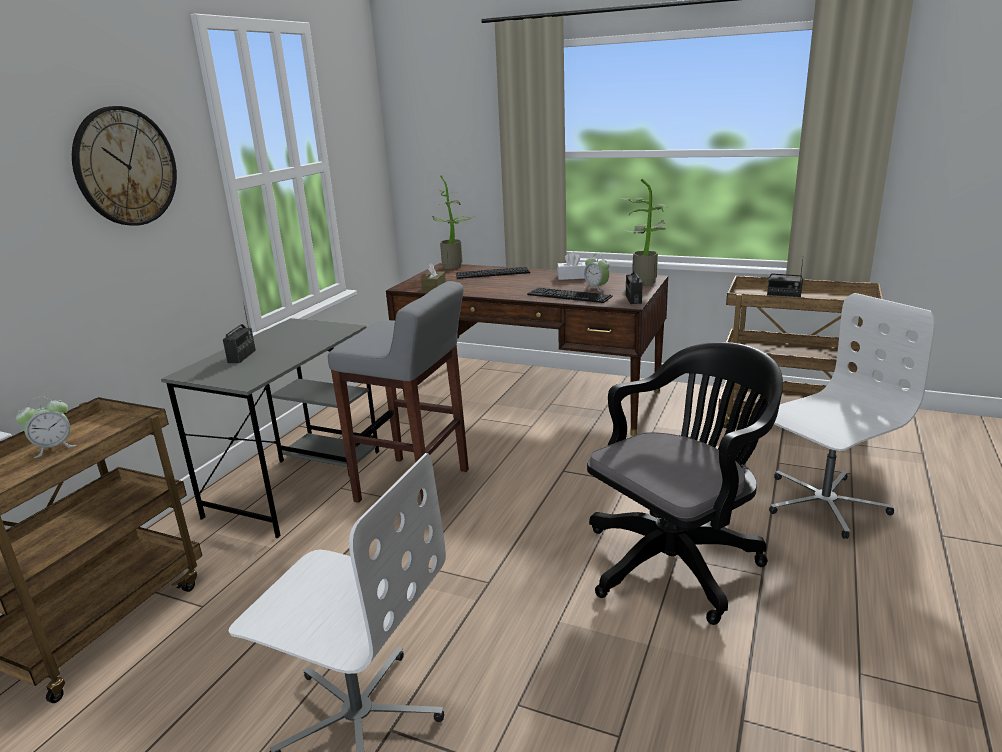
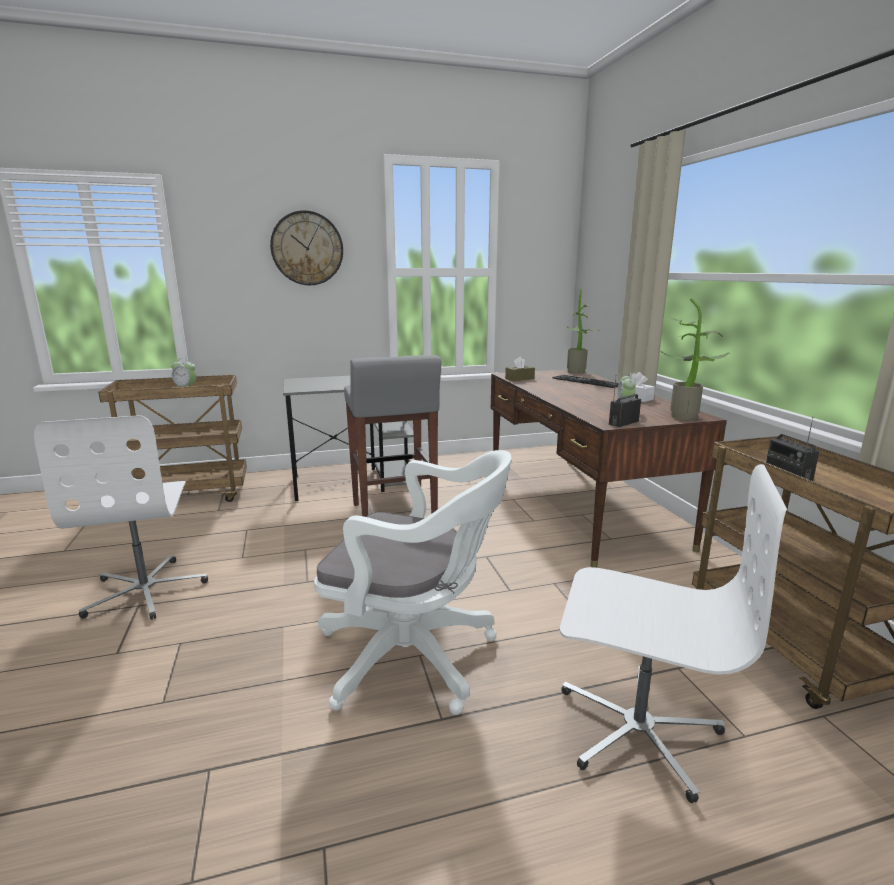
camera: 50 degrees right, 5 degrees down
radio [223,302,256,363] -> none
keyboard [527,288,613,303] -> none
black office chair [587,342,783,625] -> white office chair [314,450,512,715]

